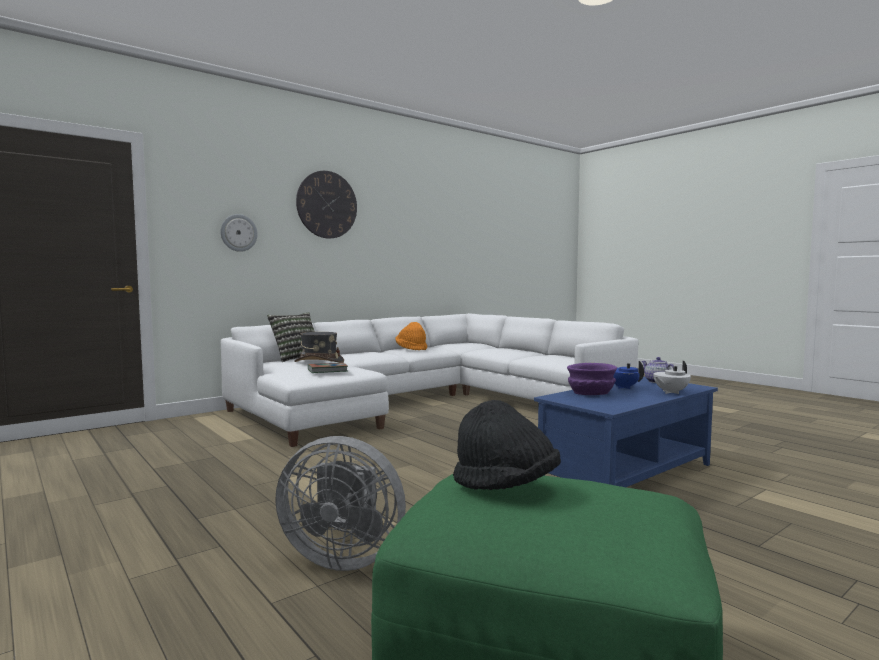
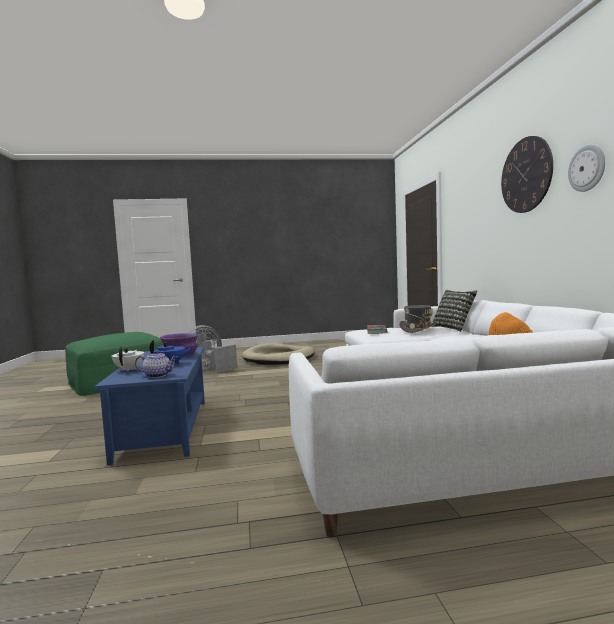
camera: 120 degrees right, 0 degrees up
wall clock [221,214,258,252] -> wall clock moved to [568,145,605,192]
black hat [453,400,561,490] -> none
none -> beige dog bed [242,343,315,365]

